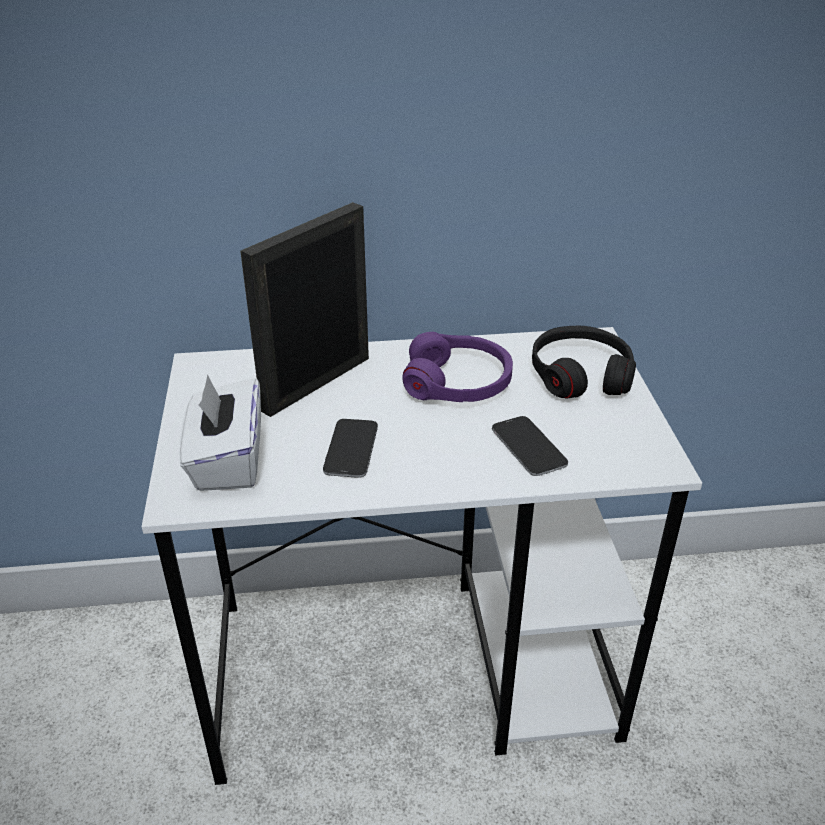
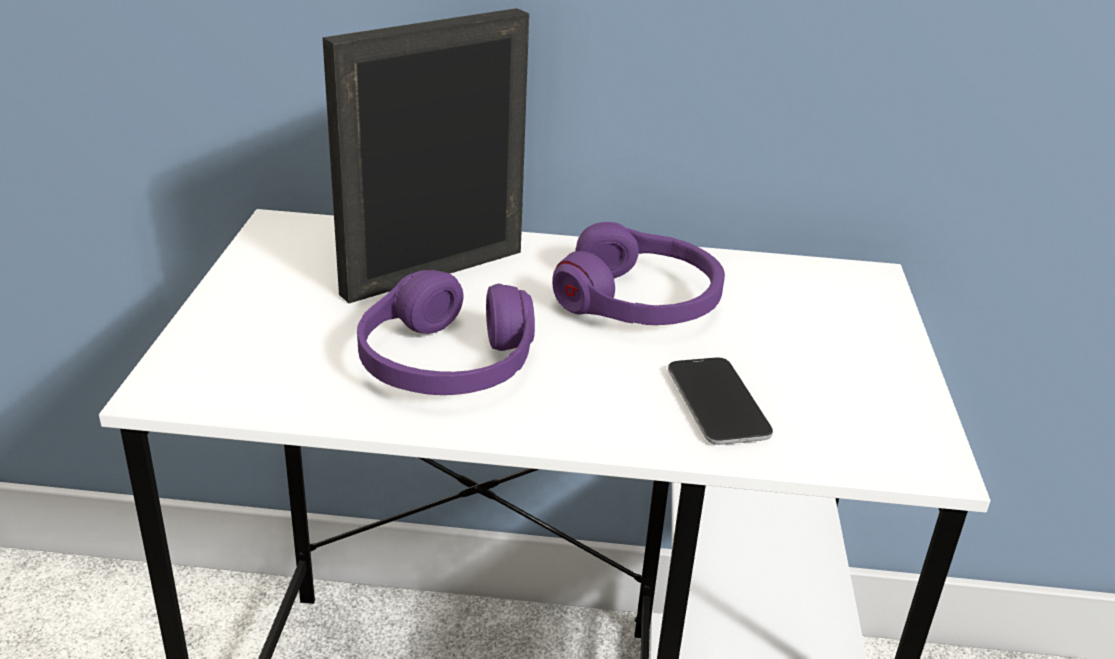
camera: 10 degrees right, 5 degrees down
white tissue box [179,375,261,491] -> none
phone [323,419,378,478] -> purple headphones [357,270,535,395]
black headphones [532,326,636,399] -> none

